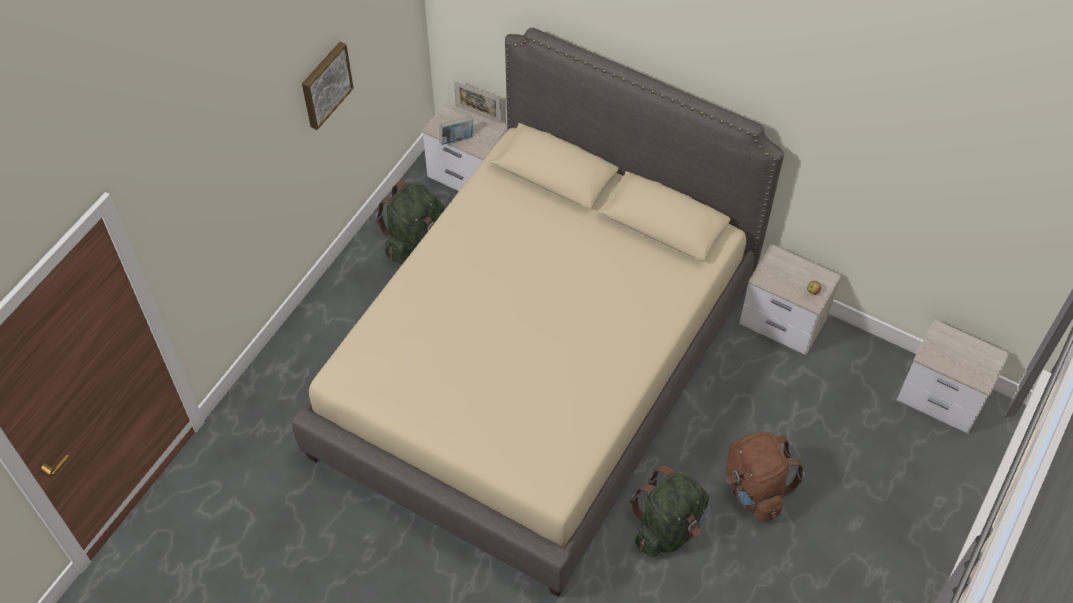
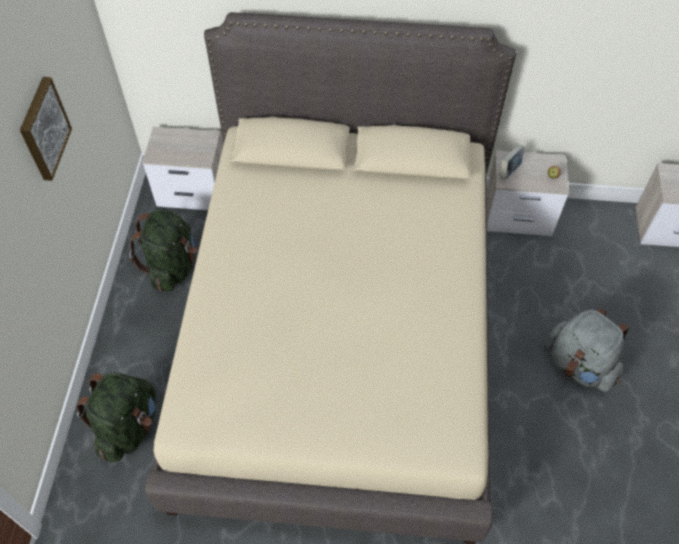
camera: 25 degrees left, 0 degrees up
book [439,116,473,145] -> book moved to [500,144,524,179]
picture frame [454,81,502,124] -> none
green backpack [630,465,709,557] -> green backpack moved to [76,373,156,462]
brown backpack [726,432,805,522] -> grey backpack [545,308,629,392]

